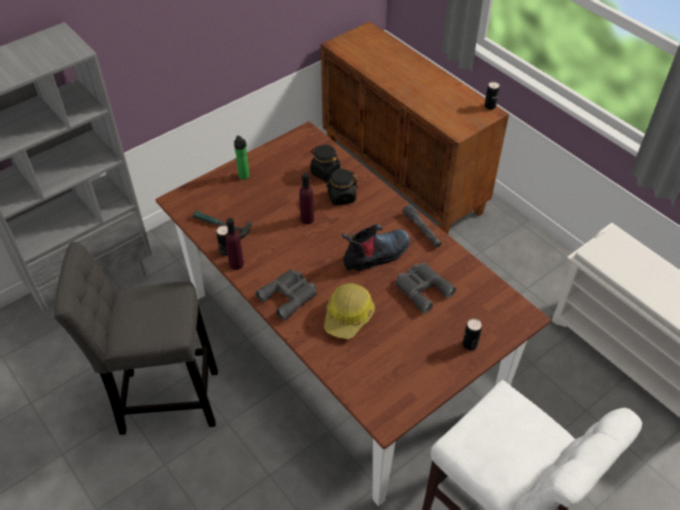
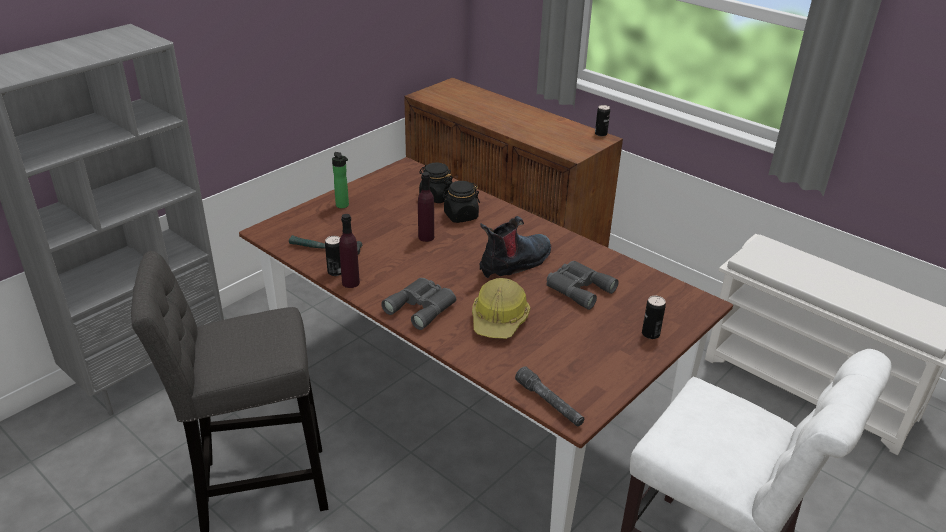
camera: 10 degrees left, 15 degrees down
grey flashlight [403,204,442,248] -> grey flashlight moved to [515,366,584,427]

